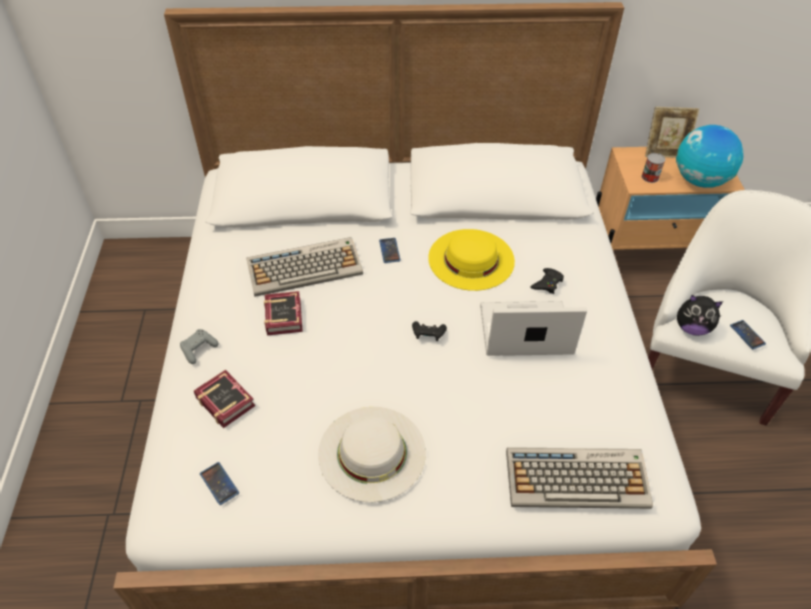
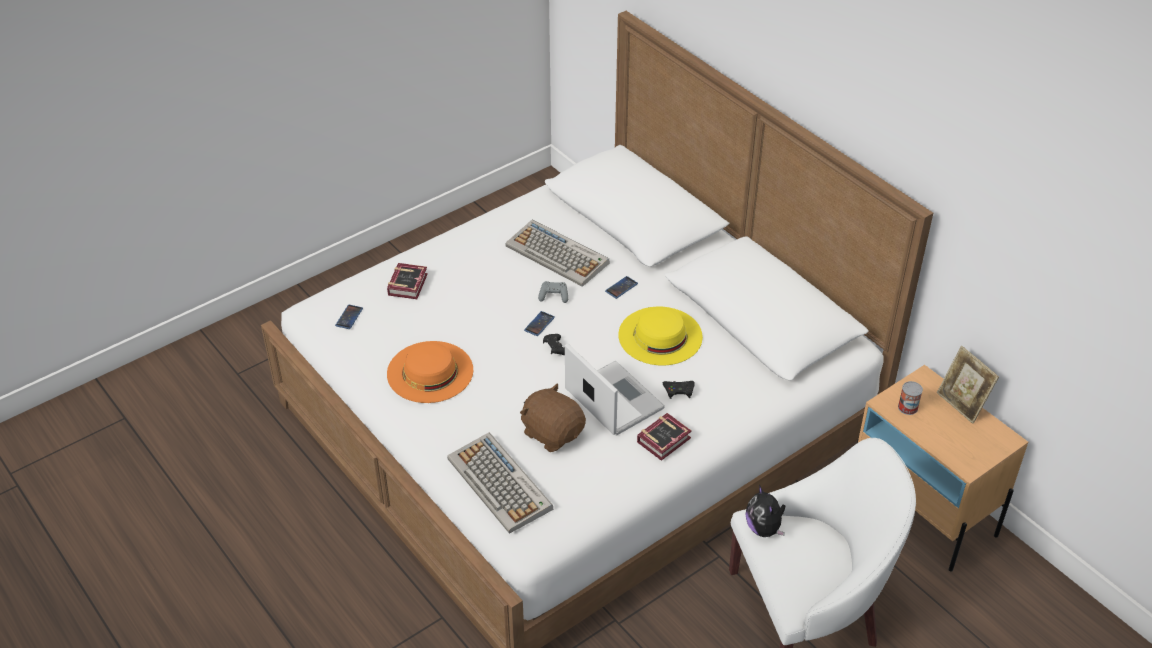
camera: 55 degrees right, 5 degrees down
grey game controller [180,329,219,364] -> grey game controller moved to [538,281,568,303]
book [264,291,303,336] -> book moved to [637,413,692,461]
white hat [318,407,426,502] -> orange hat [387,341,473,403]
globe [676,125,743,188] -> none
phone [730,320,766,349] -> phone moved to [524,311,555,336]
none -> brown plush toy [520,383,586,452]

